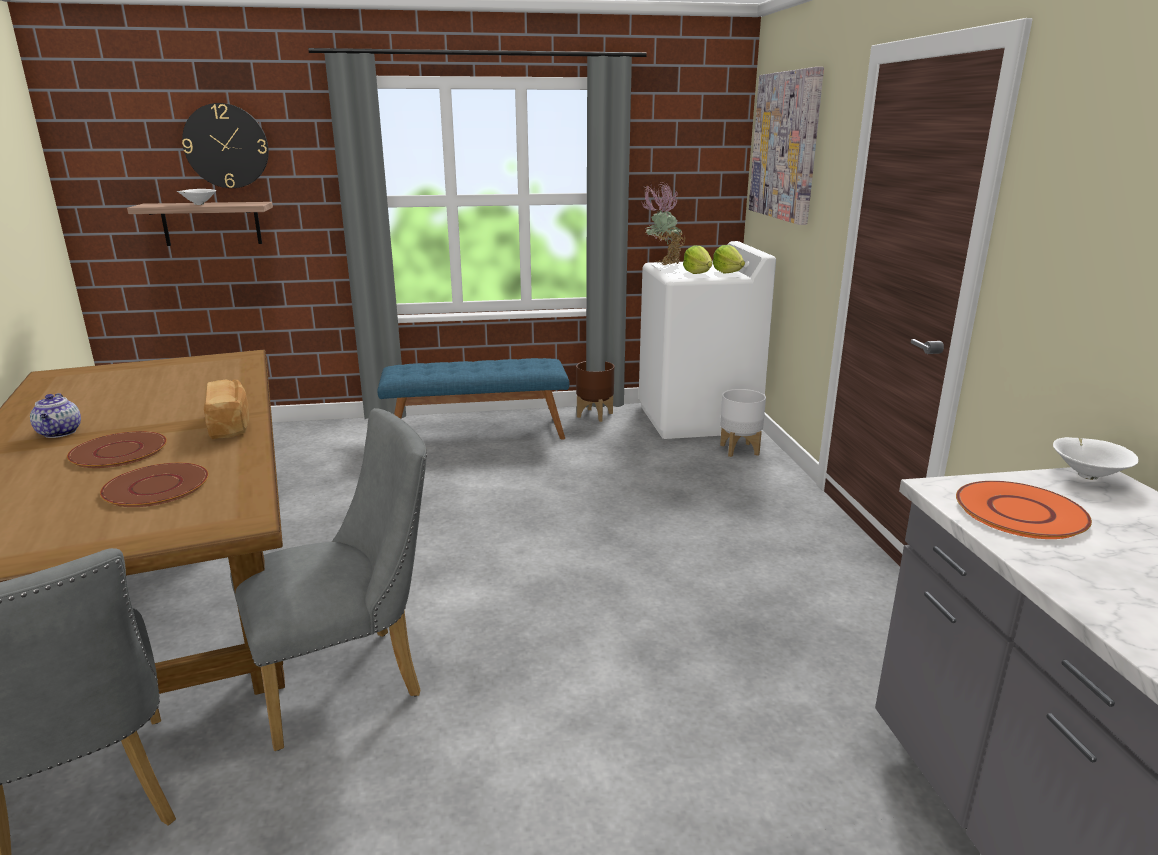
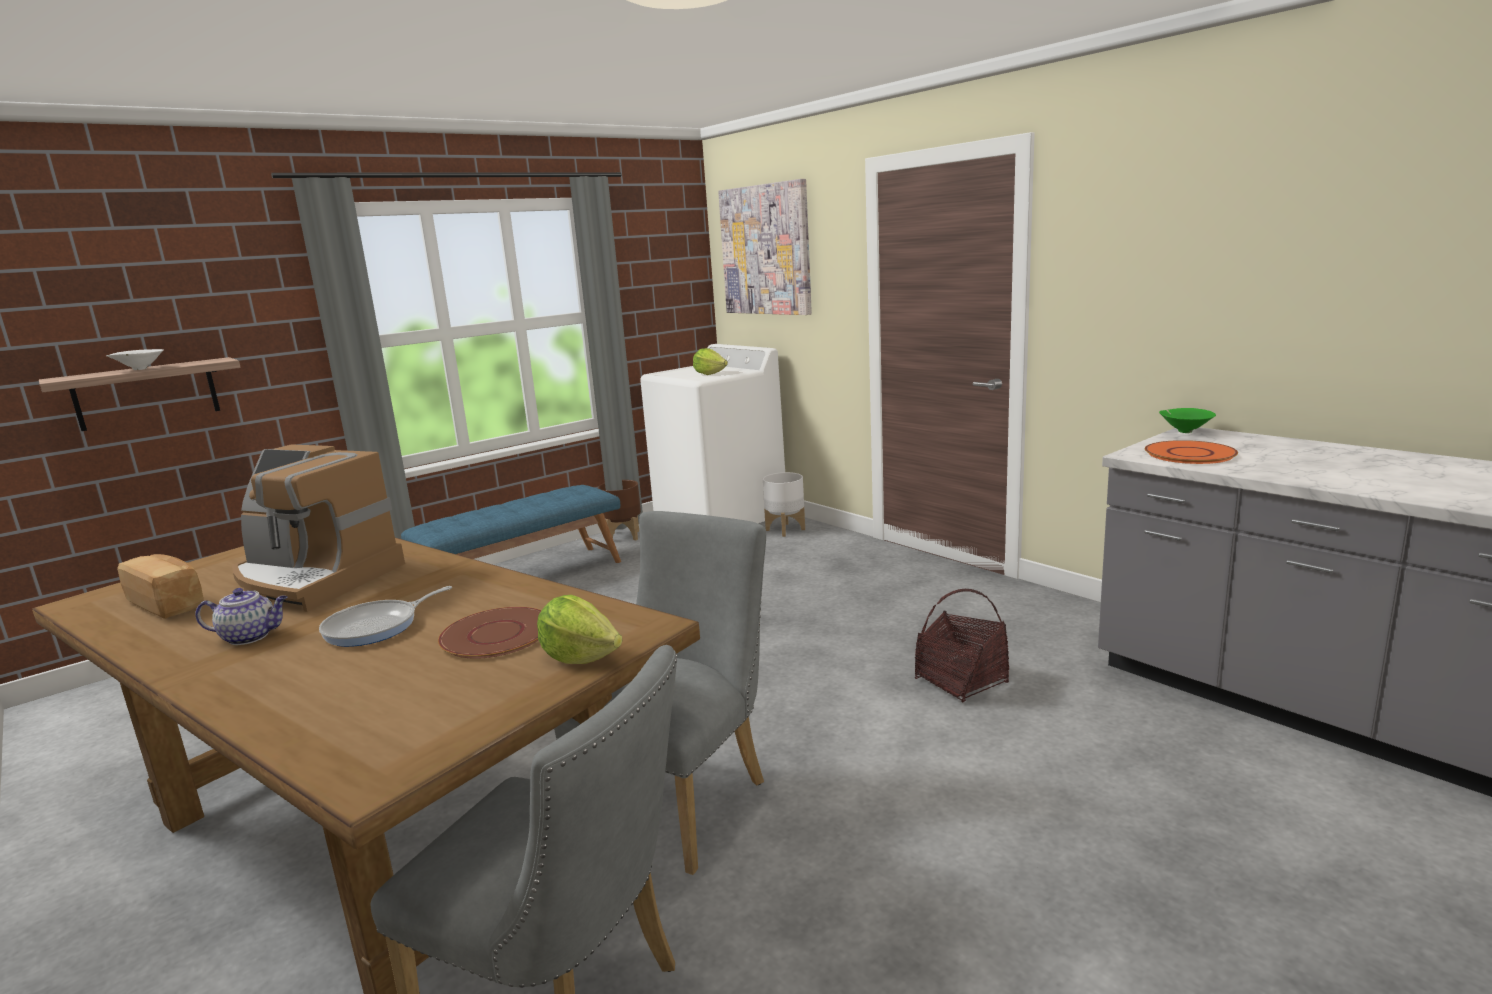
camera: 30 degrees left, 5 degrees down
teapot [30,393,81,438] -> teapot turned 45 degrees counterclockwise [195,588,287,645]
brown plate [67,431,167,468] -> frying pan [319,586,452,647]
wall clock [182,103,269,188] -> none
bread [204,380,249,439] -> bread moved to [117,554,204,619]
potted plant [642,182,685,265] -> none
lettuce [713,245,745,273] -> lettuce moved to [537,595,622,664]
white bowl [1053,437,1139,480] -> green bowl [1159,408,1216,433]
none -> coffee machine [232,444,405,612]
none -> basket [915,589,1009,702]

